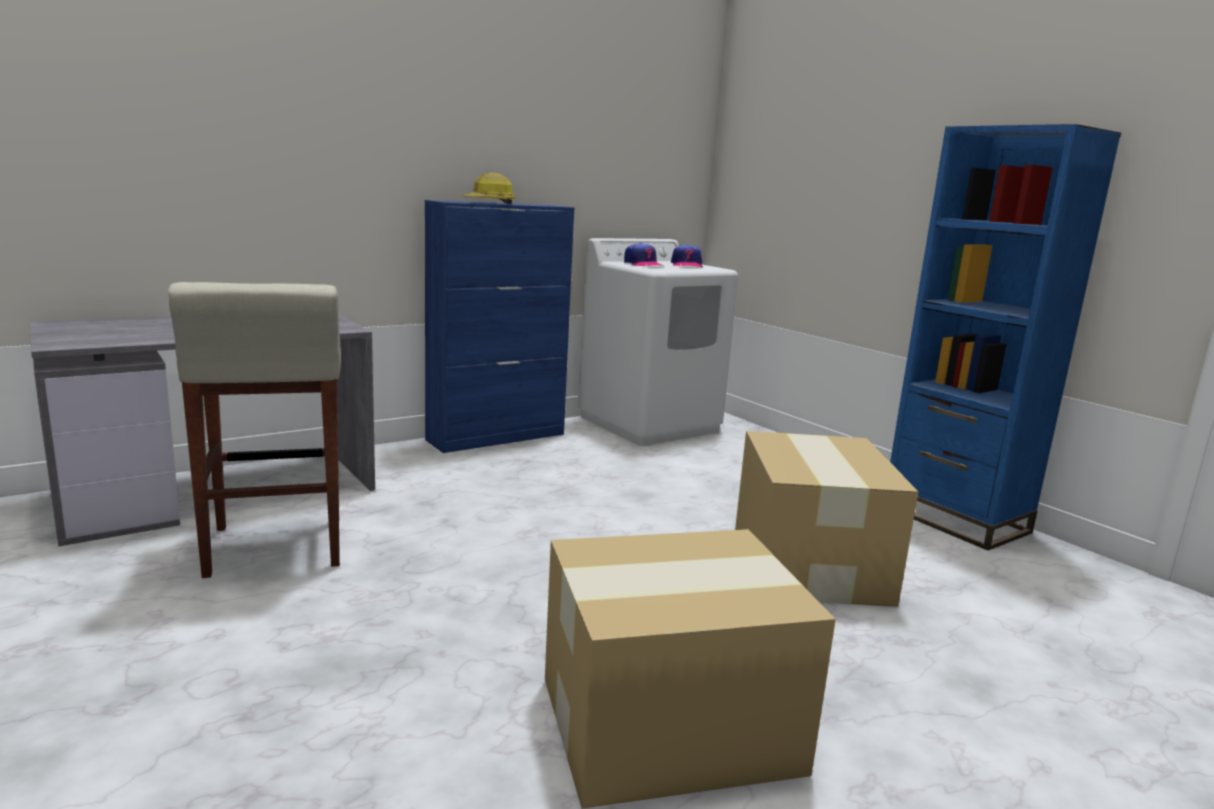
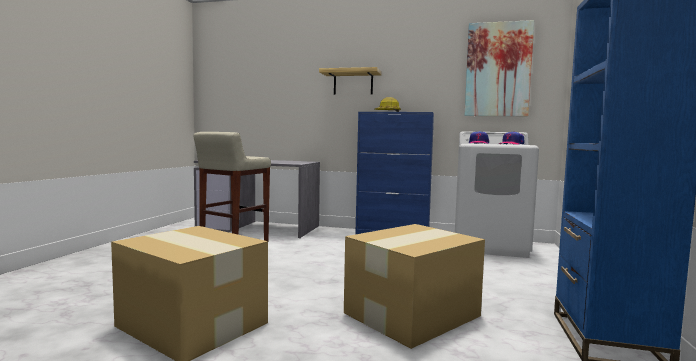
camera: 50 degrees right, 10 degrees down
none -> shelf [319,67,382,95]
none -> picture [464,20,534,116]

